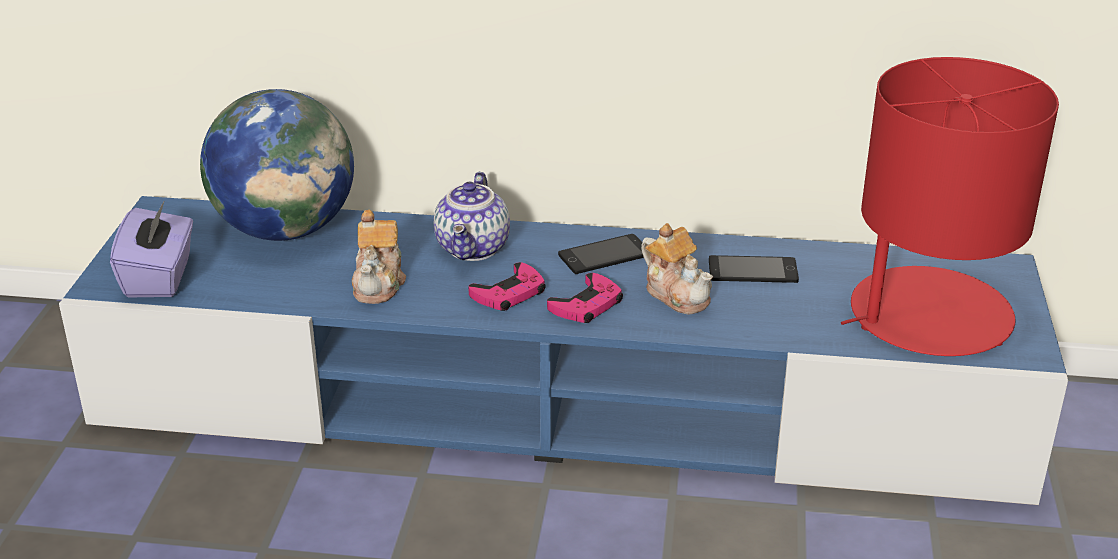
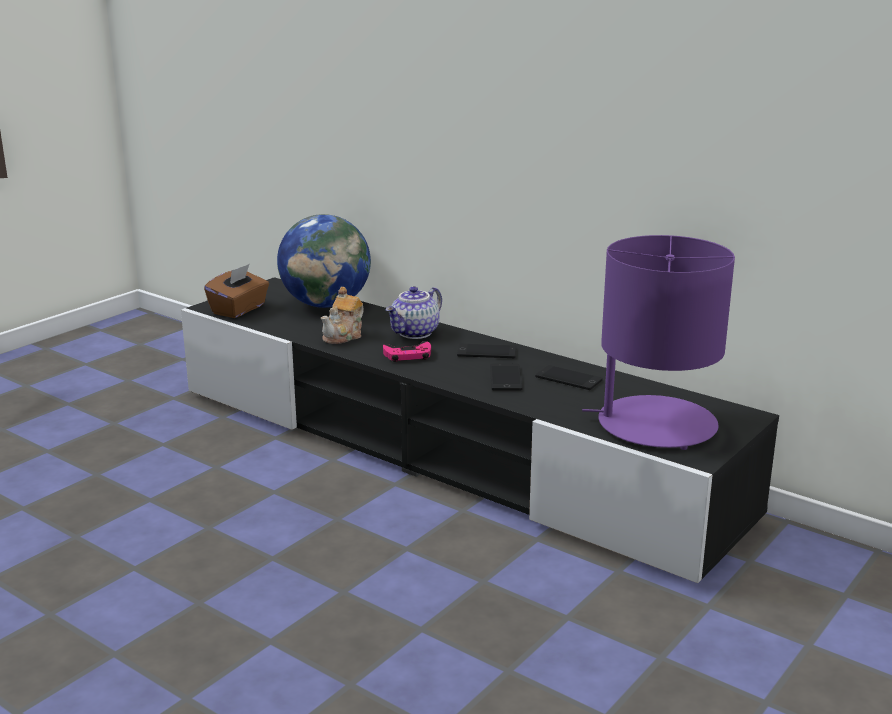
camera: 30 degrees right, 10 degrees down
blue tv stand [59,196,1068,505] -> black tv stand [181,277,779,583]
purple tissue box [110,200,193,297] -> brown tissue box [204,264,269,318]
pink game controller [547,273,623,323] -> none
teapot [641,223,713,314] -> phone [490,364,522,391]
red table lamp [841,57,1059,356] -> purple table lamp [582,235,735,450]

